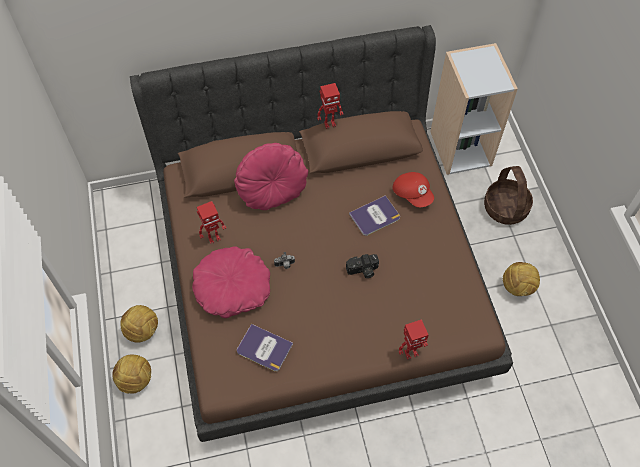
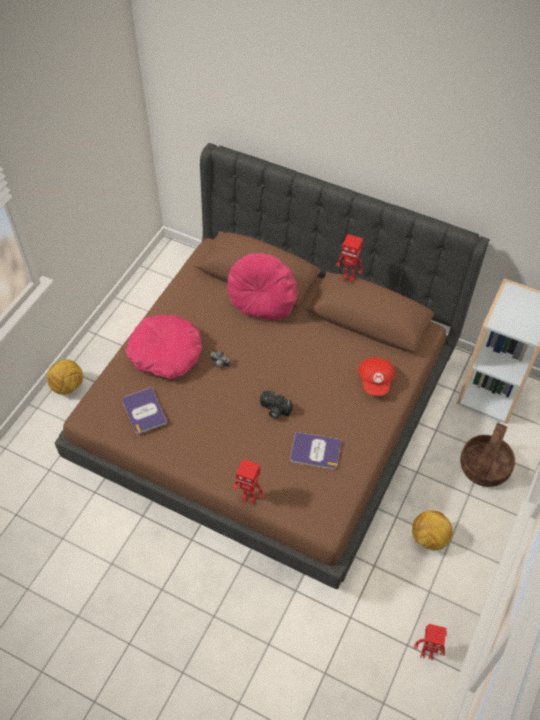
camera: 40 degrees right, 5 degrees down
football [121,305,158,343] -> none
toy robot [197,201,226,244] -> toy robot moved to [414,624,447,660]
book [349,195,400,236] -> book moved to [290,432,341,469]

